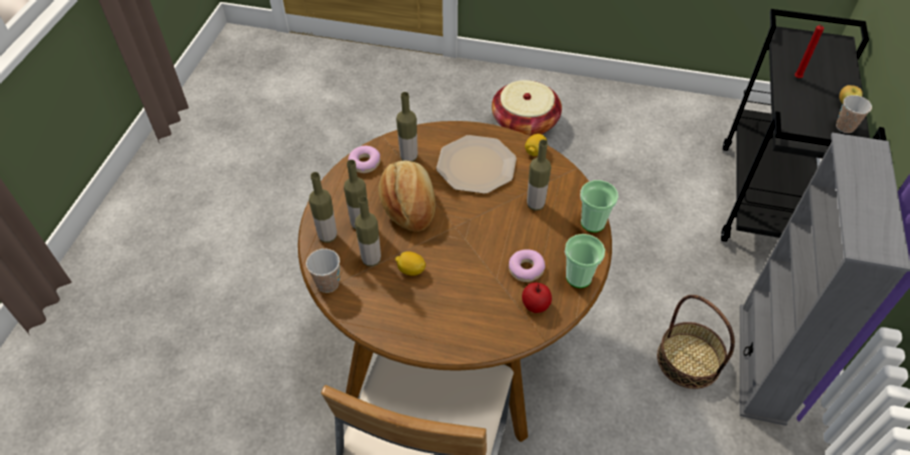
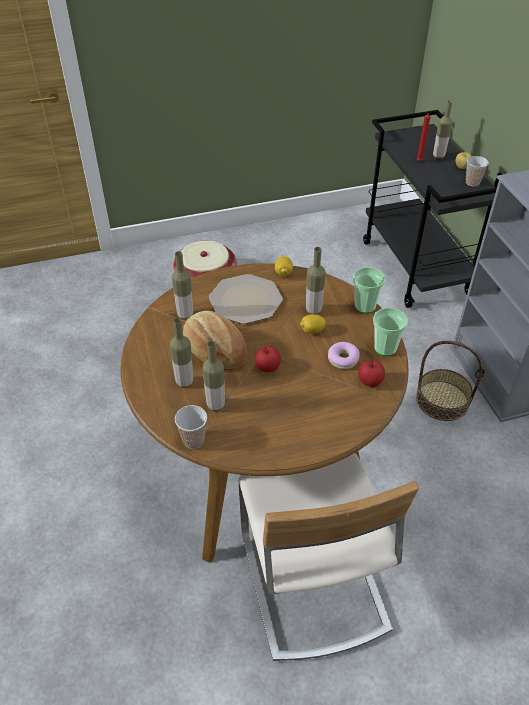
camera: 30 degrees left, 5 degrees down
bottle [309,172,337,243] -> bottle moved to [433,101,453,159]
donut [348,146,380,173] -> none
lemon [395,251,426,276] -> lemon moved to [300,314,326,334]
none -> apple [255,346,281,373]

